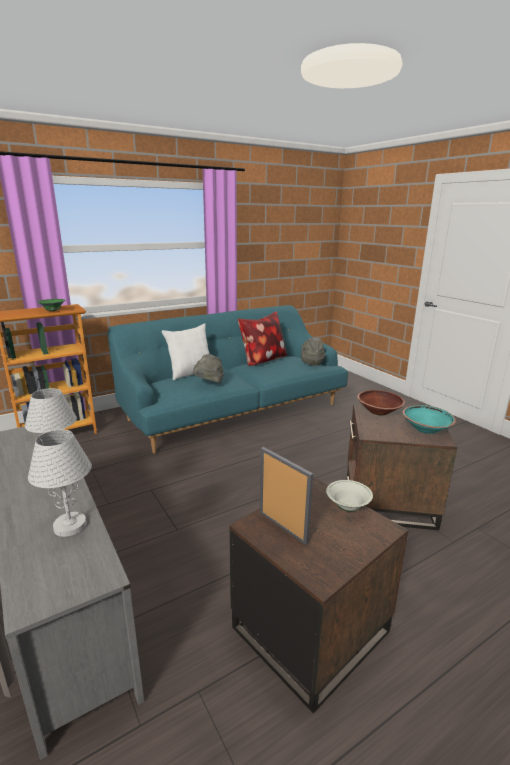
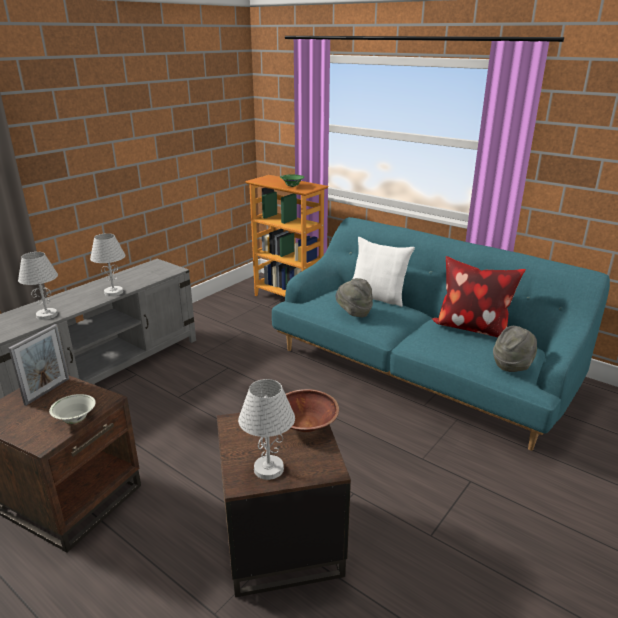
camera: 70 degrees right, 5 degrees up
turquoise bowl [403,405,456,434] -> white table lamp [238,379,295,480]

